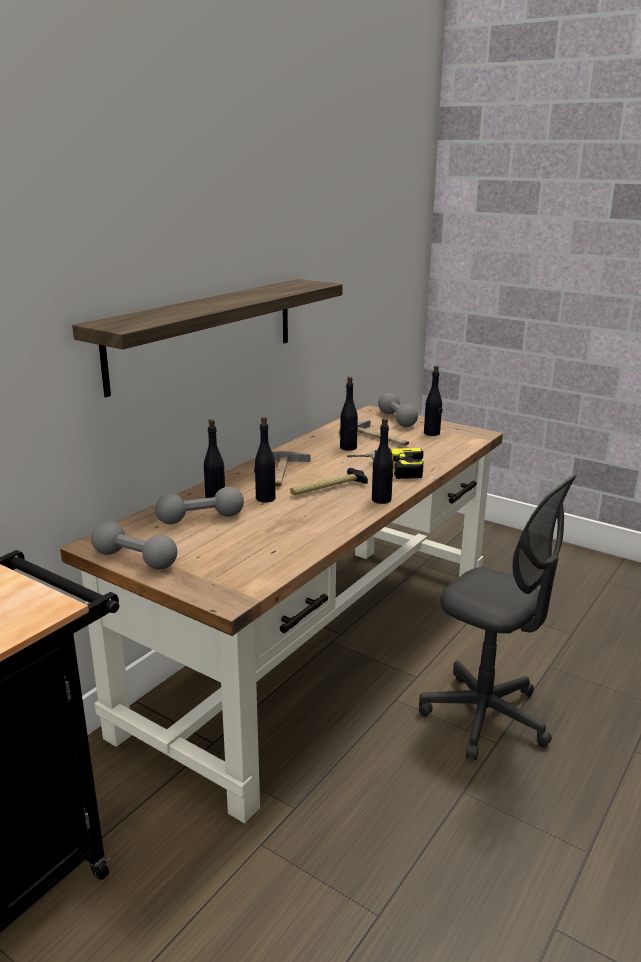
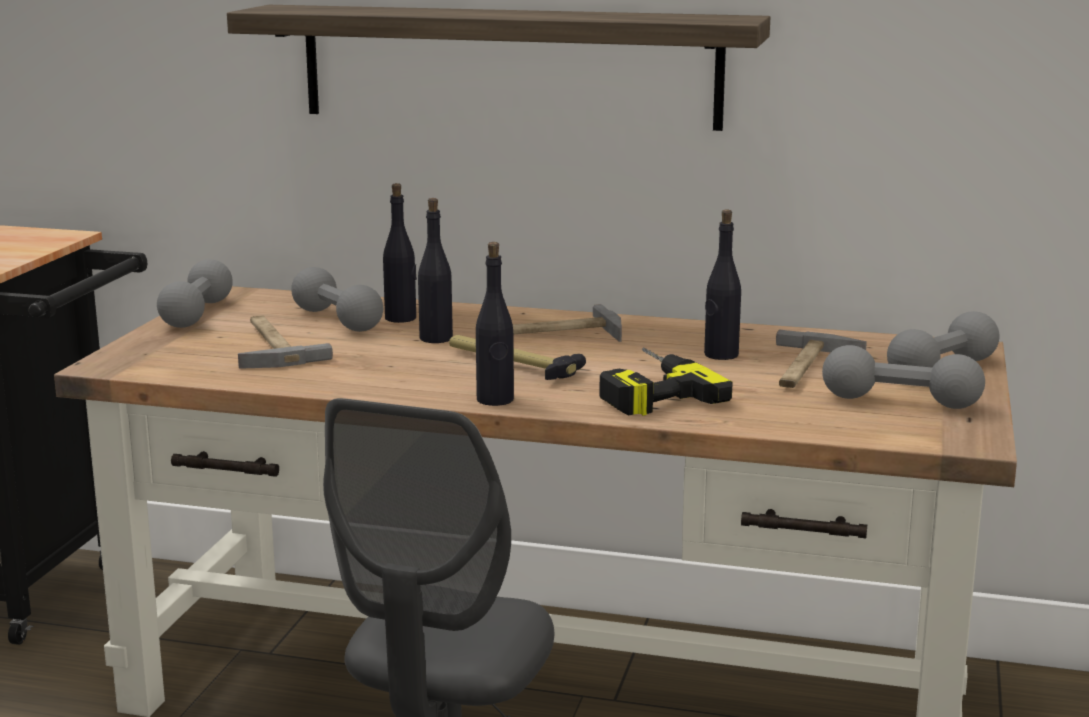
camera: 70 degrees right, 5 degrees down
black bottle [424,366,442,436] -> grey dumbbell [822,345,985,409]
none -> hammer [238,315,333,369]

